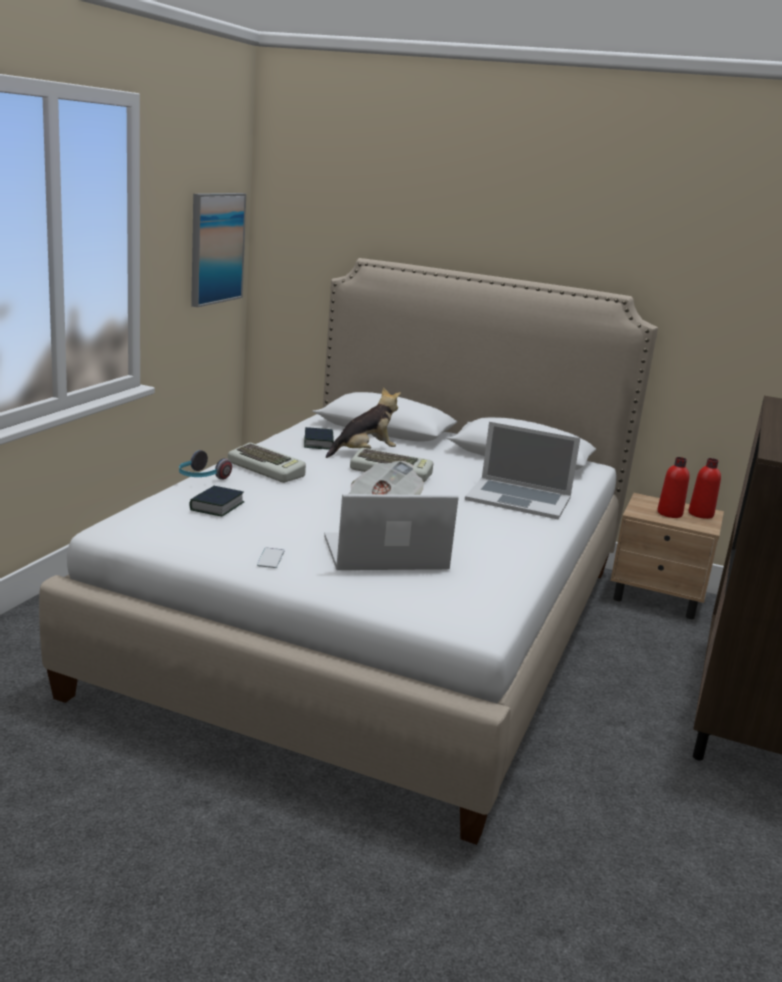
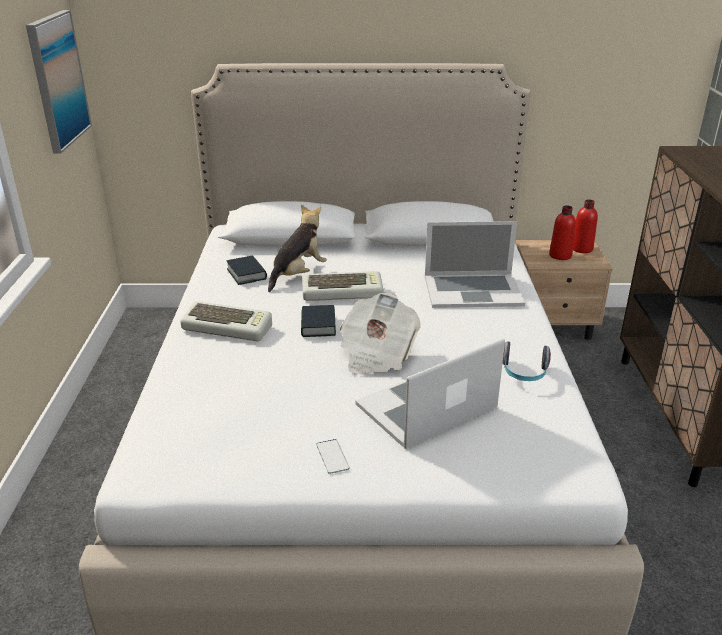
camera: 20 degrees left, 10 degrees up
headphones [179,450,232,480] -> headphones moved to [503,341,551,381]
book [189,486,244,516] -> book moved to [301,305,336,337]

